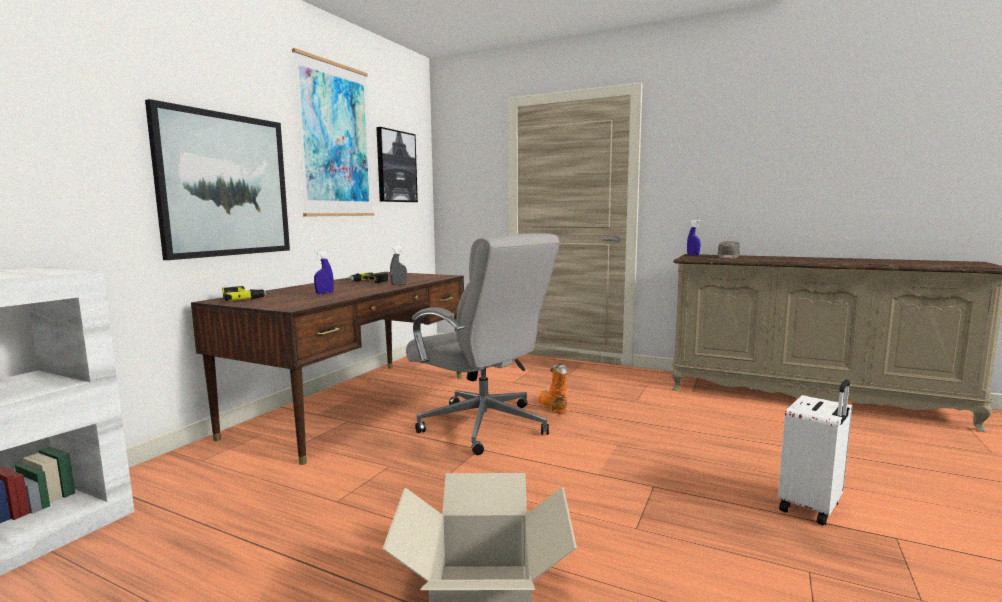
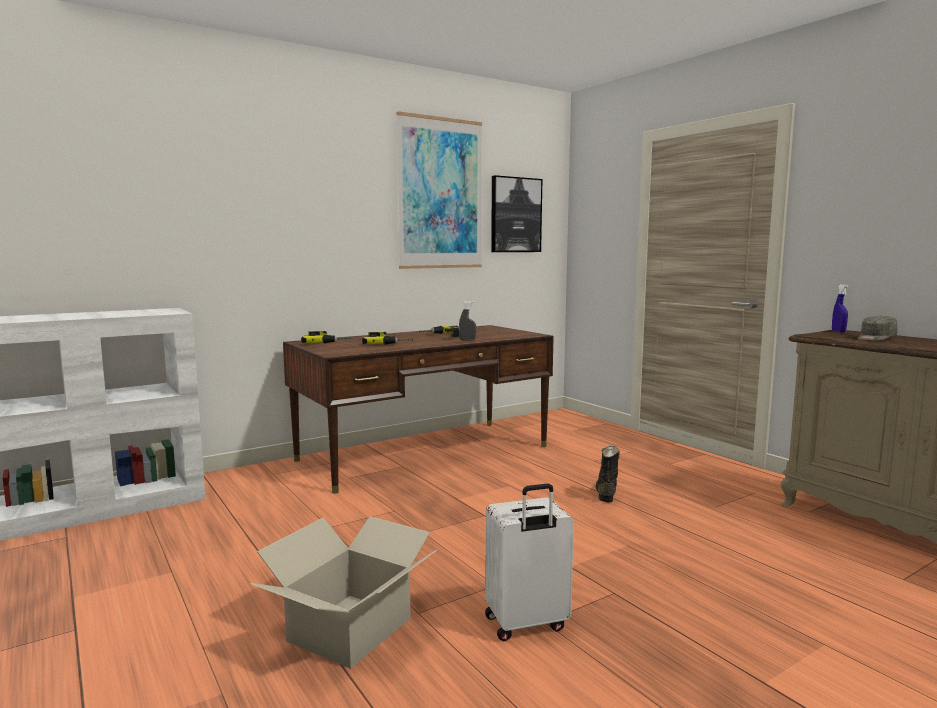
camera: 30 degrees right, 0 degrees up
picture [145,99,290,260] -> none
blue spray bottle [314,250,334,294] -> power drill [362,332,413,345]
grey office chair [406,233,559,455] -> none
orange boot [539,364,568,414] -> black boot [596,446,620,502]
white suitcase [778,380,852,526] -> white suitcase moved to [485,484,574,641]

